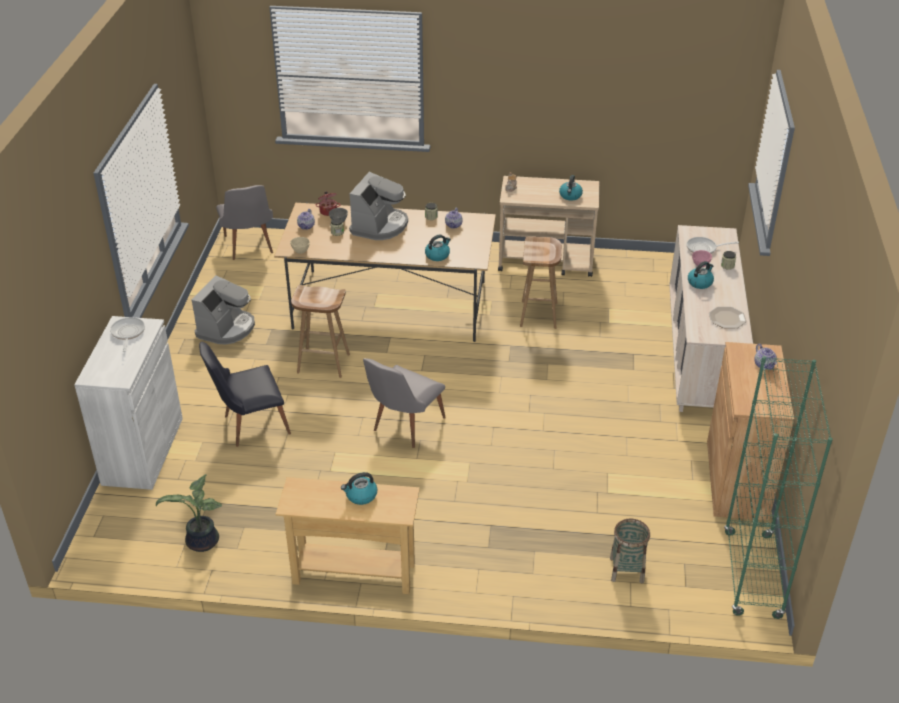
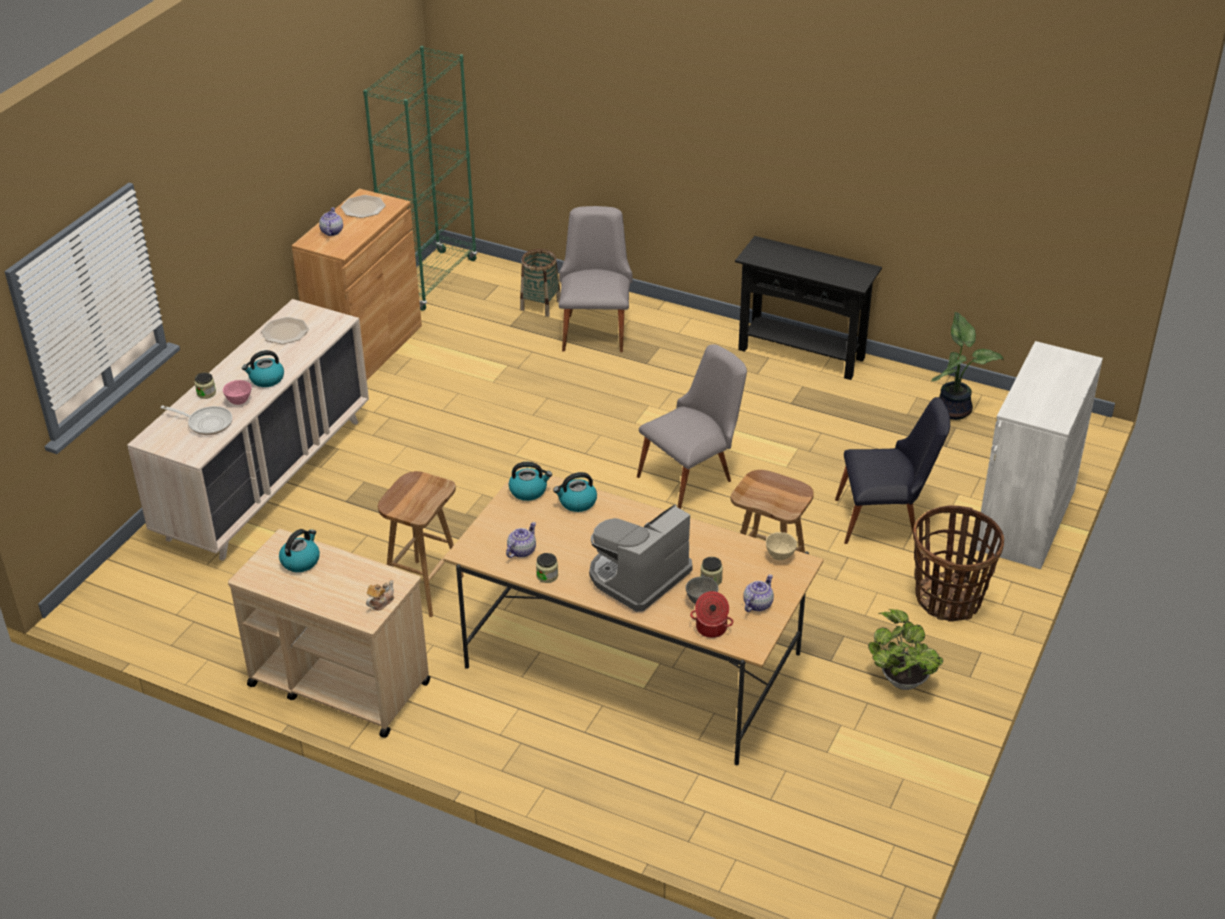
camera: 160 degrees left, 0 degrees up
frying pan [110,317,145,352] -> none
coffee machine [192,275,255,344] -> potted plant [868,609,943,690]
grey chair [216,185,273,260] -> grey chair moved to [559,206,632,352]
beige console table [276,477,420,594] -> black console table [735,236,882,380]
kettle [341,472,377,505] -> kettle moved to [508,462,552,501]
none -> plate [341,195,386,218]
none -> basket [913,505,1004,622]

